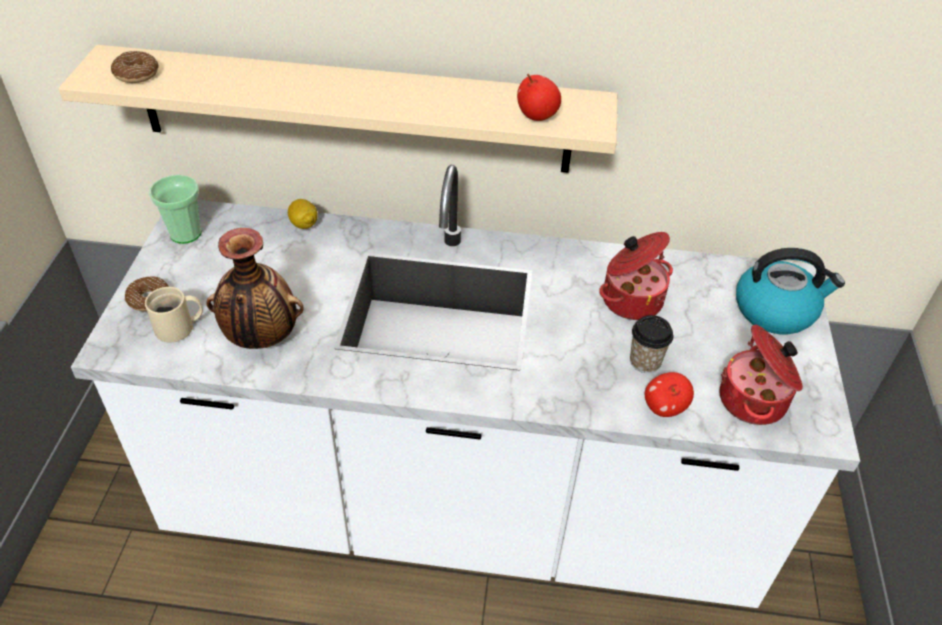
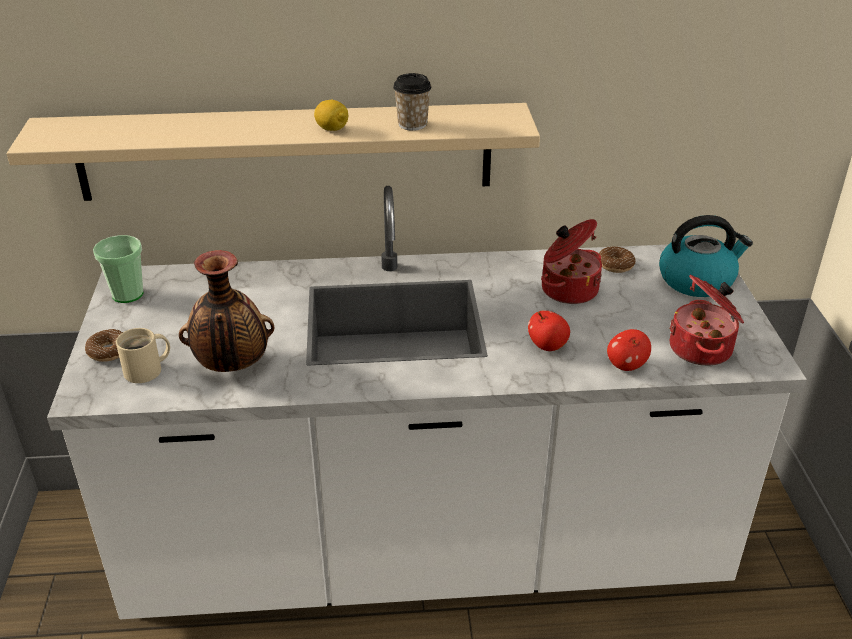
camera: 10 degrees left, 10 degrees down
donut [111,51,159,83] -> donut moved to [599,246,635,273]
lemon [288,199,318,229] -> lemon moved to [314,100,348,131]
apple [517,74,561,121] -> apple moved to [528,310,570,351]
cup [630,315,673,373] -> cup moved to [393,73,431,131]

